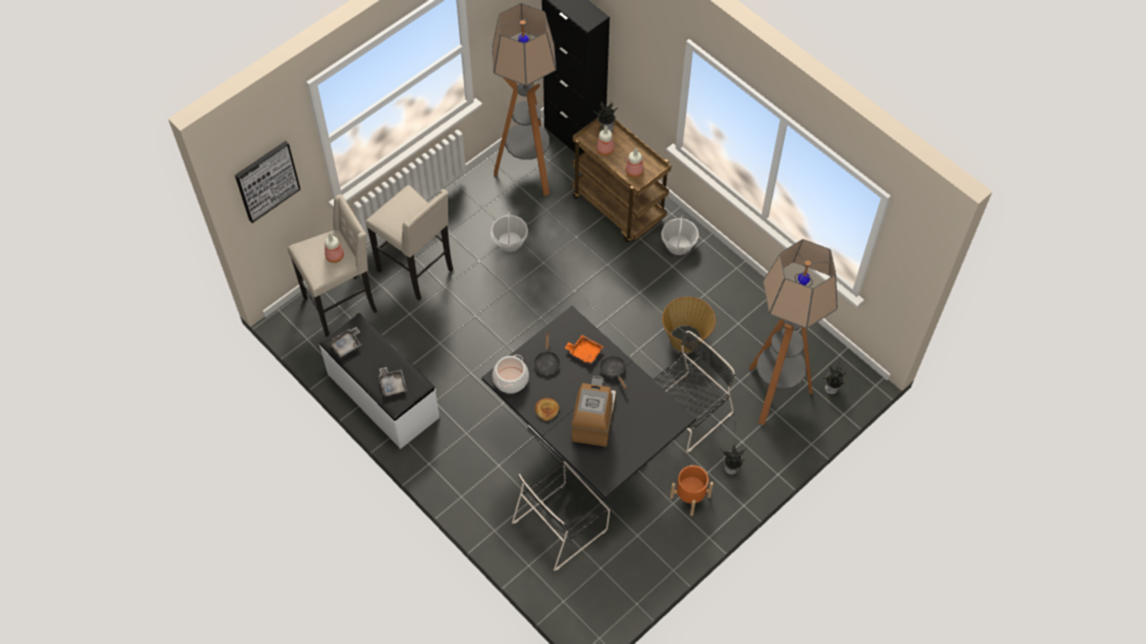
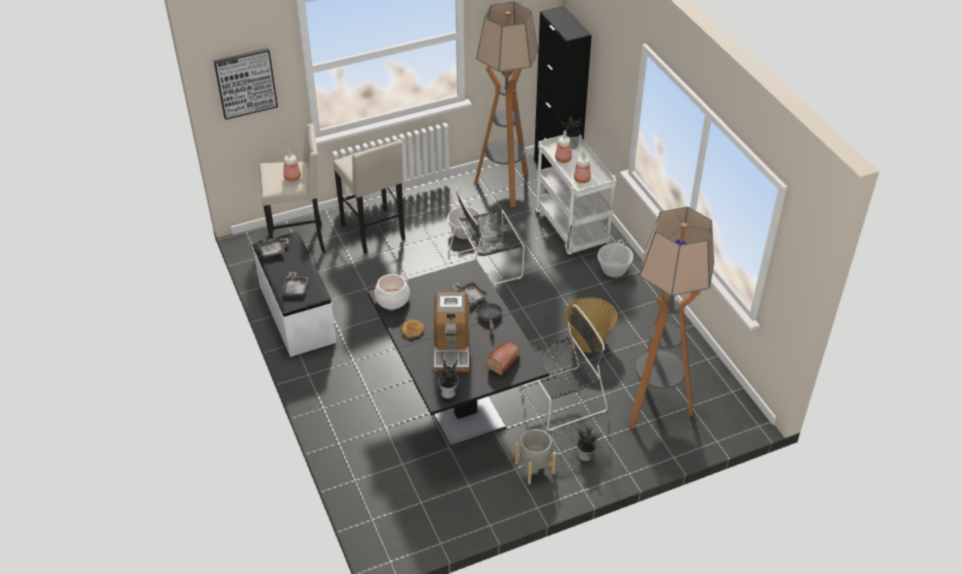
camera: 20 degrees right, 15 degrees down
black chair [512,461,610,571] -> black chair moved to [448,188,525,285]
black frying pan [534,333,560,375] -> none
orange tray [565,335,604,364] -> grey tray [452,280,488,306]
coffee machine [571,376,616,447] -> coffee machine turned 150 degrees clockwise [433,292,470,372]
brown cart [572,117,671,242] -> white cart [535,135,617,256]
orange planter [670,465,713,516] -> grey planter [515,429,556,484]
potted plant [824,362,849,395] -> potted plant moved to [431,359,460,399]
none -> bread [487,343,520,375]

